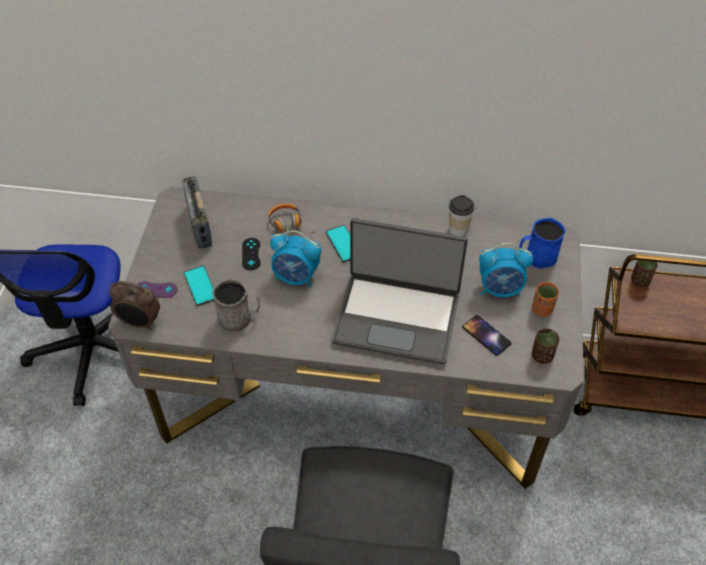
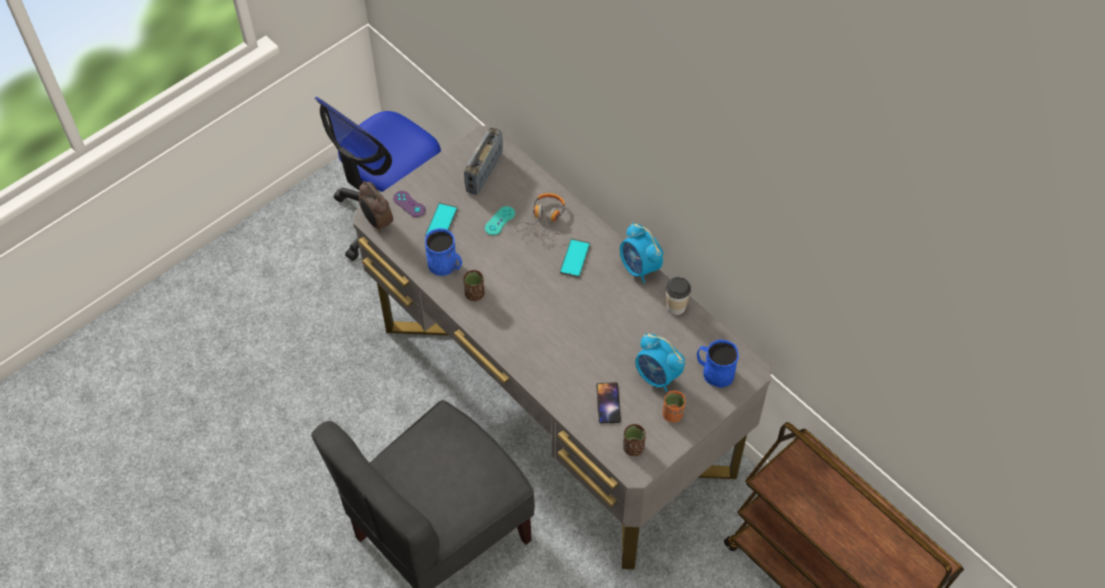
camera: 40 degrees right, 5 degrees up
grey mug [212,279,260,332] -> blue mug [425,228,462,276]
black game controller [242,238,261,270] -> turquoise game controller [485,206,515,235]
alarm clock [270,230,321,287] -> alarm clock moved to [620,222,663,283]
laptop [332,218,468,364] -> none
brown cup [631,260,658,287] -> brown cup moved to [463,270,484,301]

